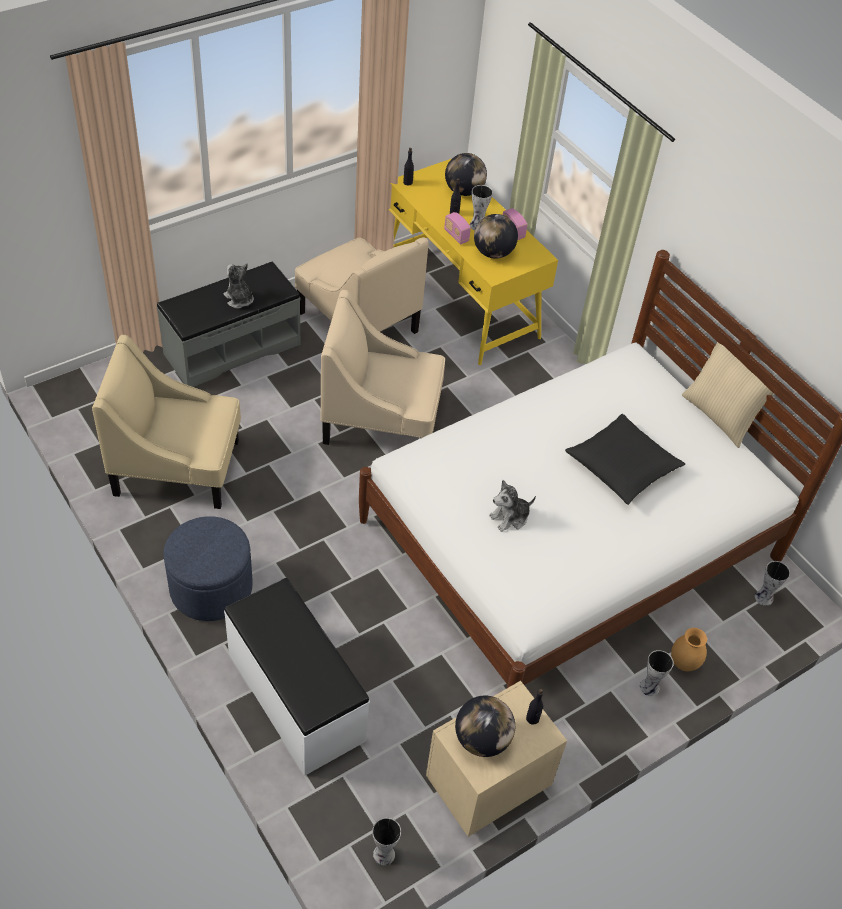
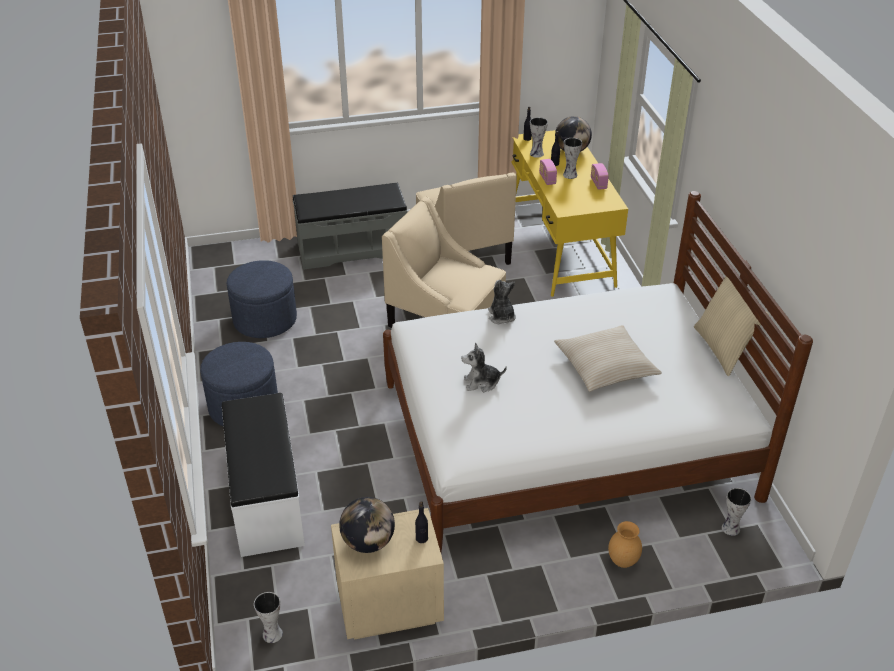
camera: 25 degrees right, 10 degrees down
beige armchair [92,335,241,509] -> blue ottoman [227,260,297,338]
plush toy [223,263,254,308] -> plush toy moved to [488,280,516,324]
globe [474,214,518,259] -> none
black pillow [565,414,685,505] -> beige pillow [554,325,662,392]
vase [640,650,674,696] -> vase moved to [530,117,548,158]

